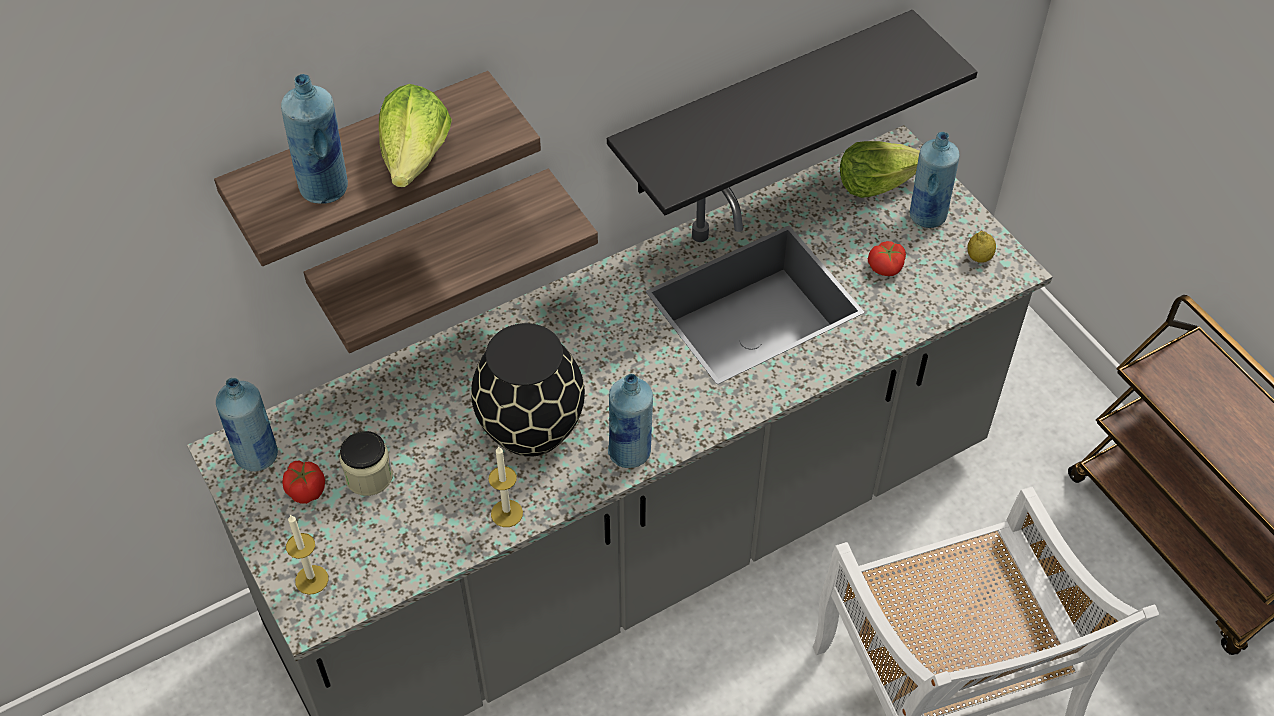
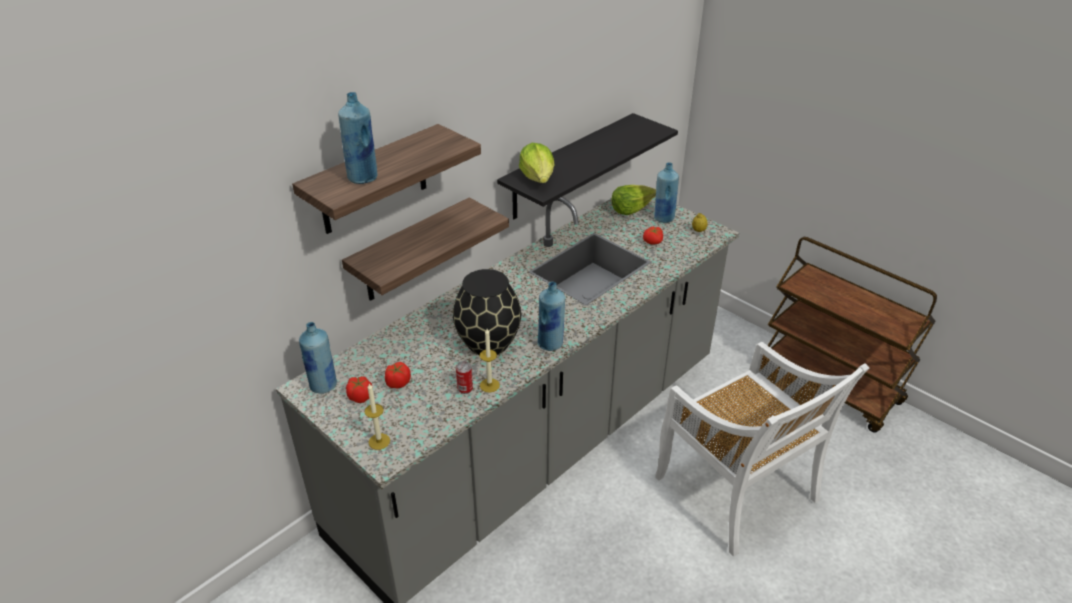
camera: 15 degrees left, 15 degrees down
jar [340,431,393,496] -> tomato [385,362,411,389]
lettuce [379,84,452,187] -> lettuce moved to [519,143,554,183]
none -> can [456,361,473,394]

